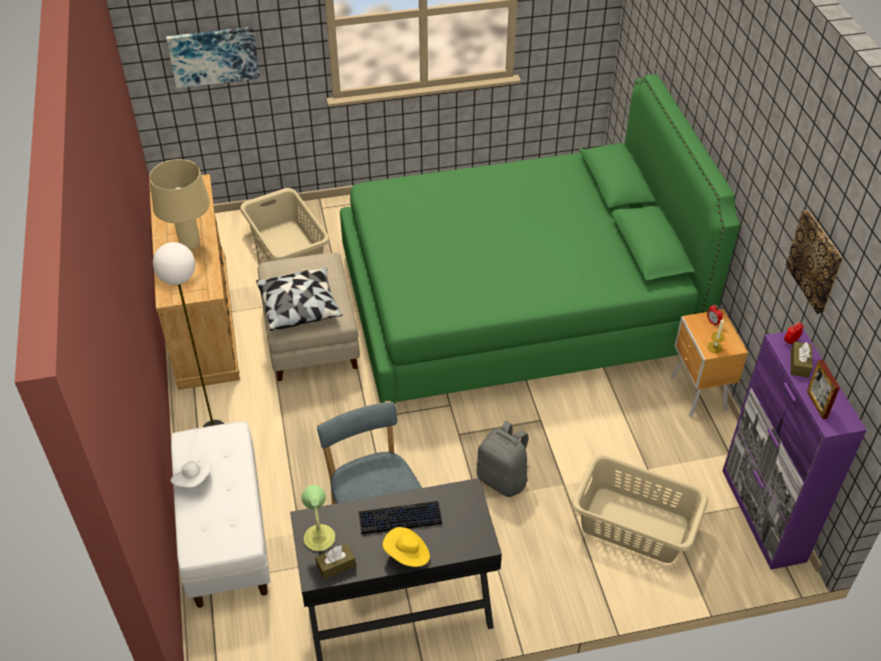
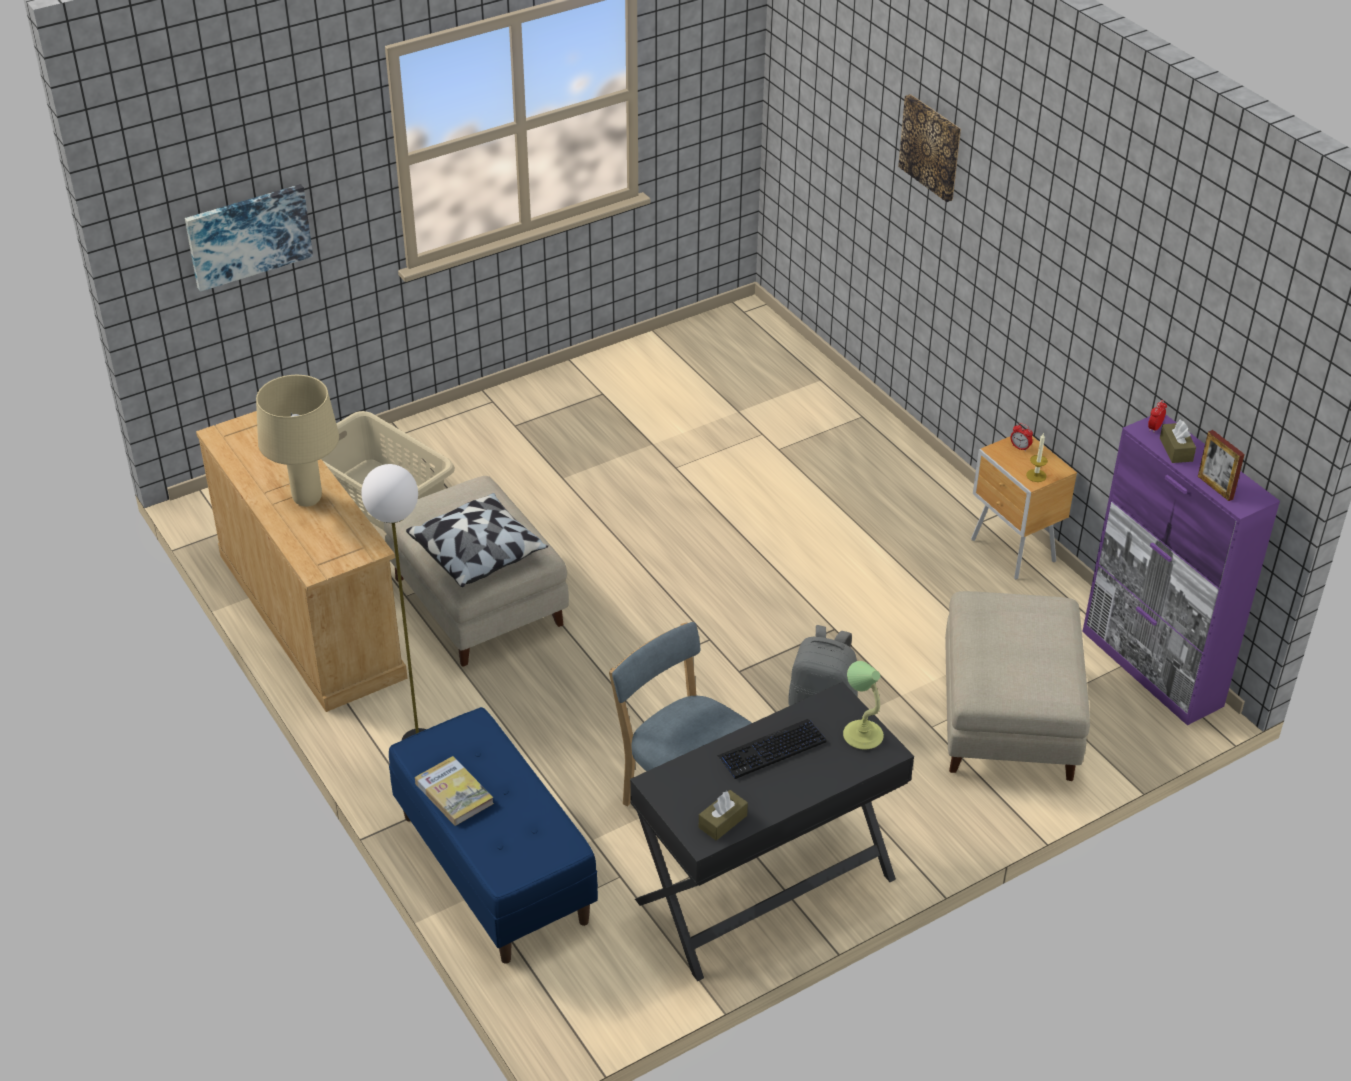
camera: 20 degrees left, 5 degrees down
white bench [171,421,271,608] -> blue bench [389,707,598,964]
white hat [171,461,212,488] -> book [415,756,494,826]
table lamp [301,485,335,551] -> table lamp moved to [843,661,884,750]
green bed [340,74,740,404] -> none
yellow hat [383,527,430,567] -> none
beige laundry basket [571,454,708,563] -> beige ottoman [945,591,1090,781]
picture [785,210,843,314] -> picture moved to [898,94,961,202]

